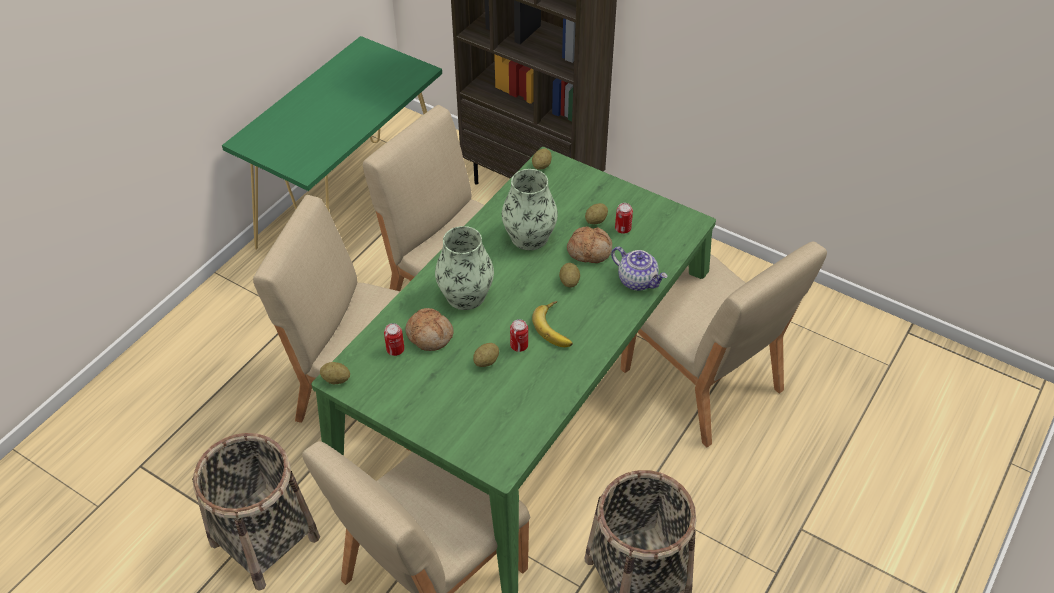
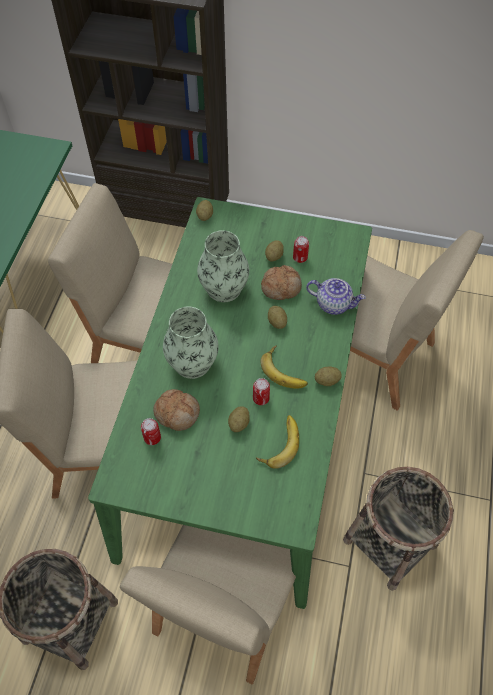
camera: 20 degrees left, 10 degrees up
potato [320,362,350,384] -> potato moved to [315,366,342,386]
none -> banana [256,415,299,469]

